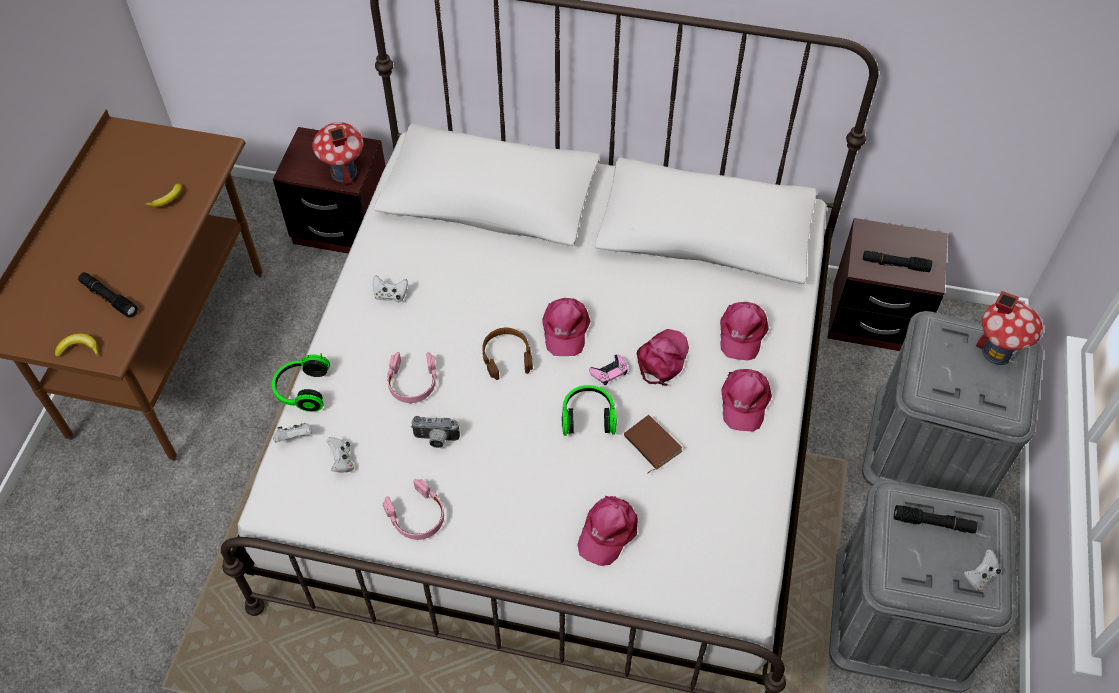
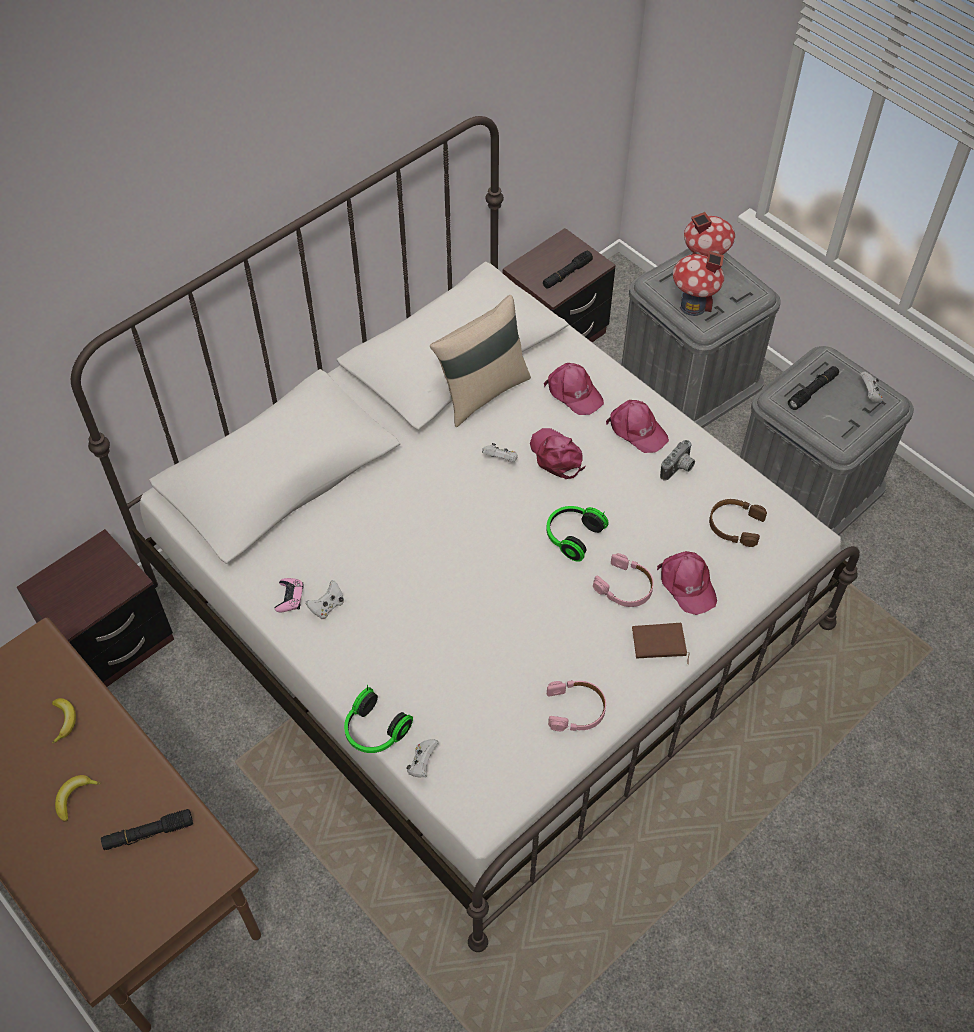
camera: 55 degrees left, 0 degrees up
banana [55,333,99,357] -> banana moved to [55,775,101,822]
toy house [312,122,363,186] -> toy house moved to [673,251,724,316]
white game controller [326,437,354,473] -> white game controller moved to [482,443,518,462]
pink headphones [387,352,437,403] -> pink headphones moved to [593,553,654,607]
camera [411,416,460,448] -> camera moved to [660,440,695,481]
brown headphones [482,328,533,380] -> brown headphones moved to [709,499,767,547]
pink cap [542,298,590,356] -> none
pink game controller [589,354,628,385] -> pink game controller moved to [274,578,304,612]
brown book [624,415,682,473] -> brown book moved to [632,623,690,664]
none -> beige pillow [430,295,531,427]

